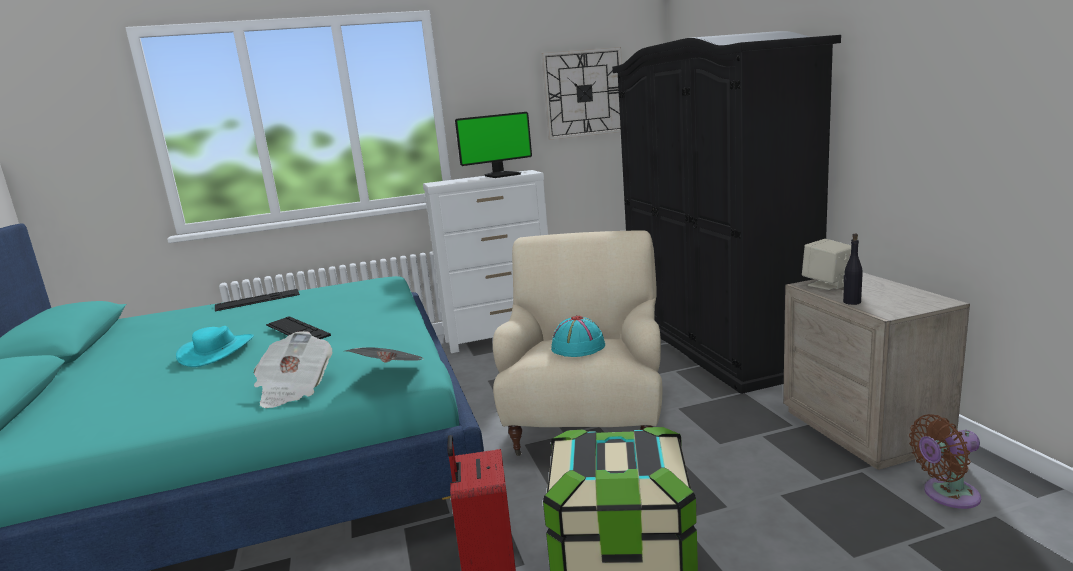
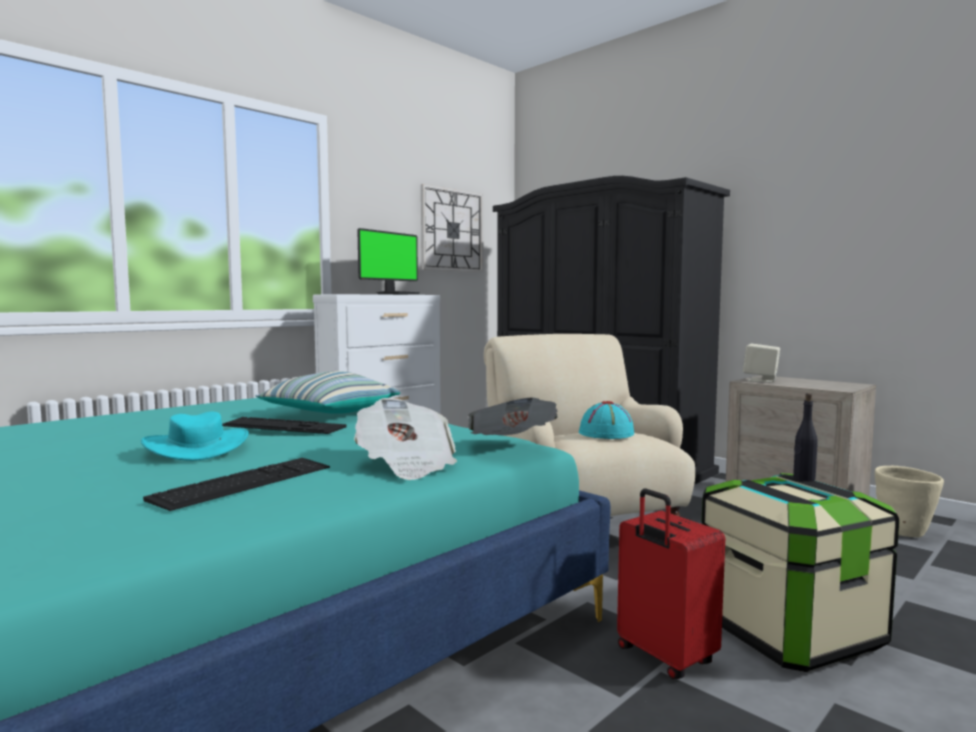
camera: 30 degrees left, 10 degrees down
keyboard [215,289,300,311] -> keyboard moved to [143,458,330,511]
black bottle [843,234,863,305] -> black bottle moved to [793,393,818,481]
brown fan [909,414,981,509] -> beige planter [875,466,944,537]
none -> pillow [255,371,400,414]

